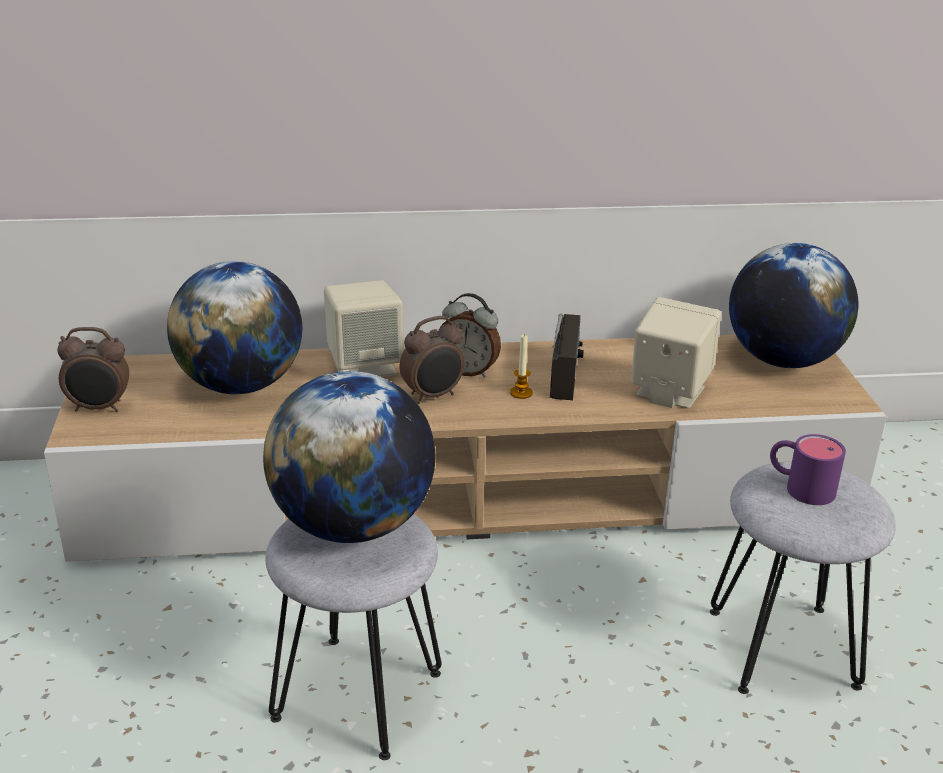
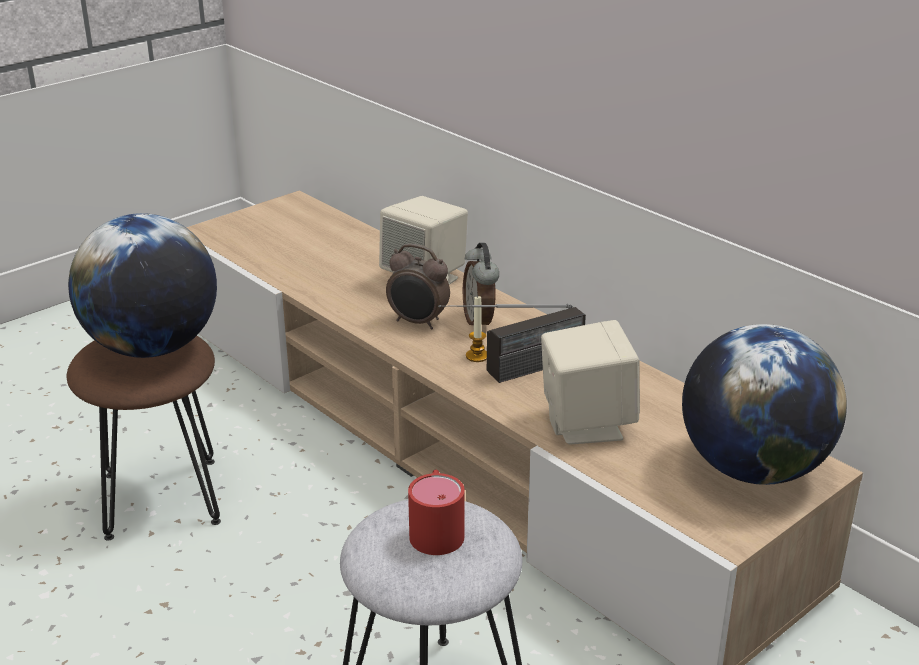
camera: 55 degrees right, 0 degrees up
alarm clock [57,327,129,412] -> none
globe [167,261,302,394] -> none
grey stool [266,514,441,760] -> brown stool [67,336,221,541]
purple mug [770,434,846,505] -> red mug [408,470,465,555]

